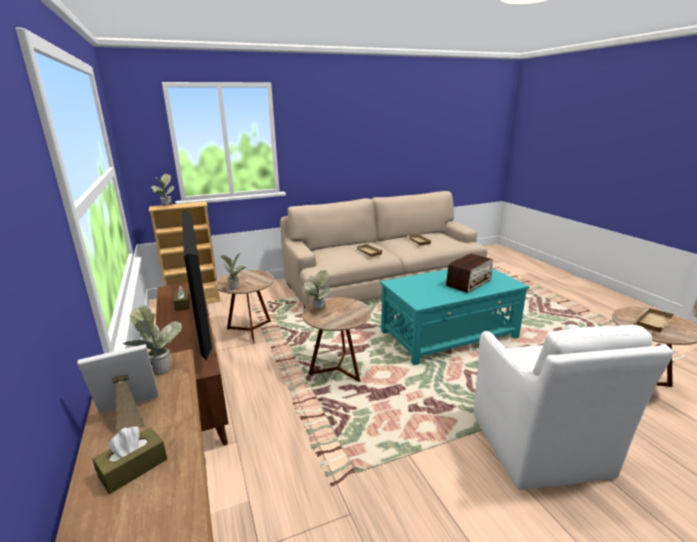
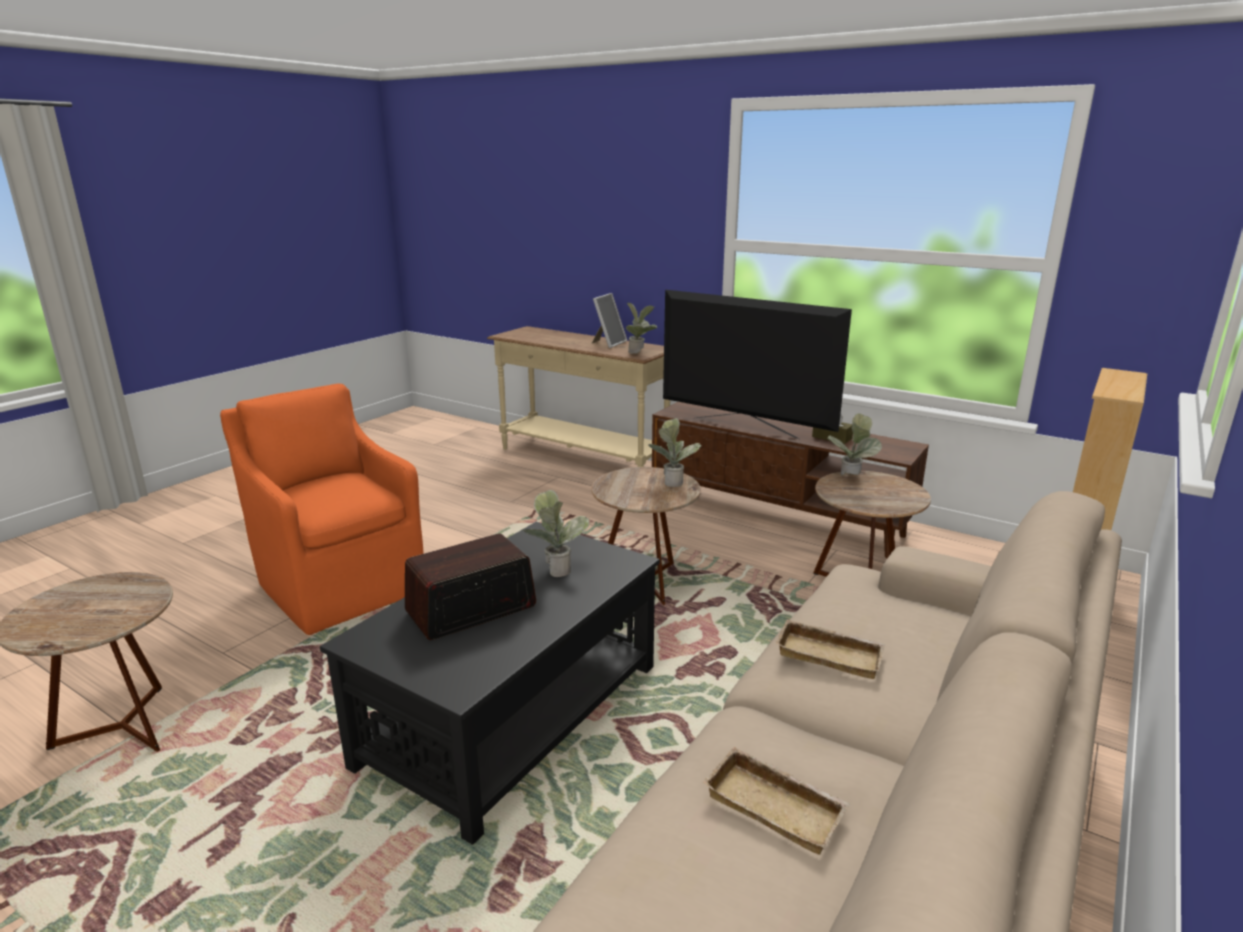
camera: 145 degrees right, 0 degrees up
brown tissue box [92,426,167,494] -> none
potted plant [151,174,175,206] -> potted plant moved to [523,490,589,577]
turquoise coffee table [380,268,529,365] -> black coffee table [320,522,660,845]
radio [446,254,493,293] -> radio turned 45 degrees clockwise [405,534,536,640]
white armchair [474,324,673,490] -> orange armchair [220,384,424,635]
beige tray [635,307,675,333] -> none

